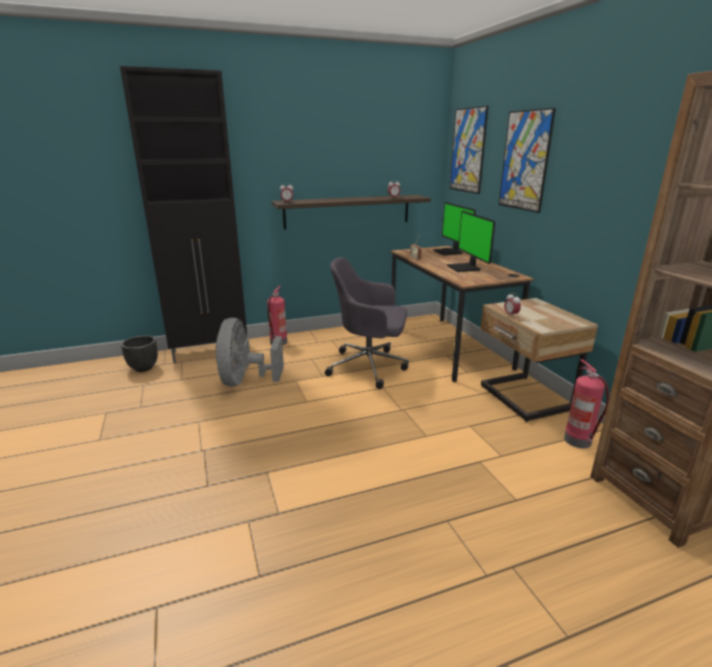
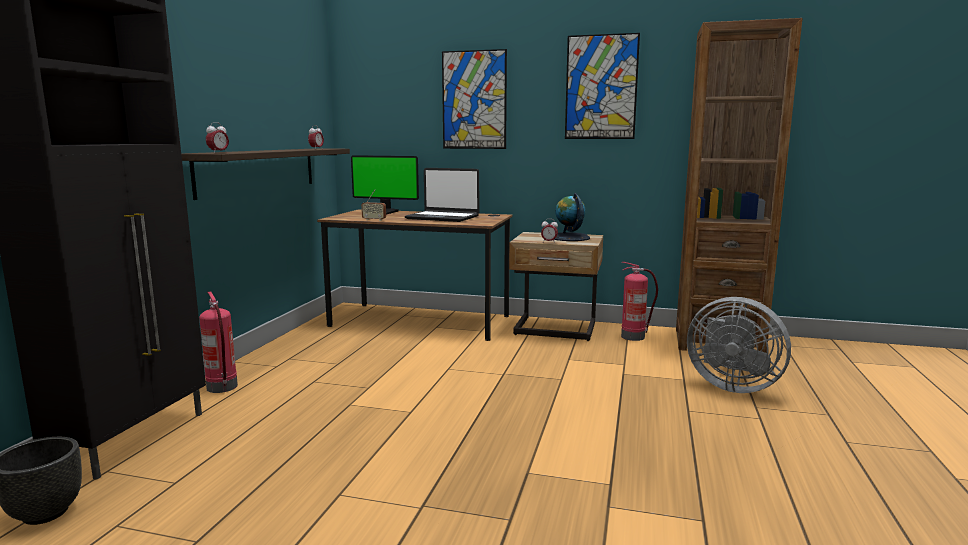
camera: 55 degrees left, 10 degrees down
grey fan [215,318,284,387] -> grey fan moved to [687,297,791,393]
grey office chair [325,257,409,389] -> none
monitor [447,211,495,272] -> laptop [405,168,479,222]
picture [450,106,488,194] -> picture moved to [565,33,640,139]
none -> globe [554,193,590,241]

